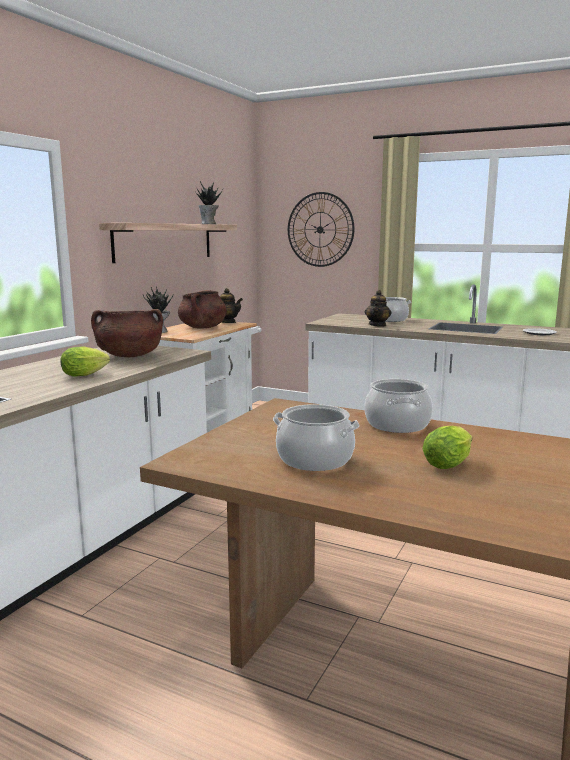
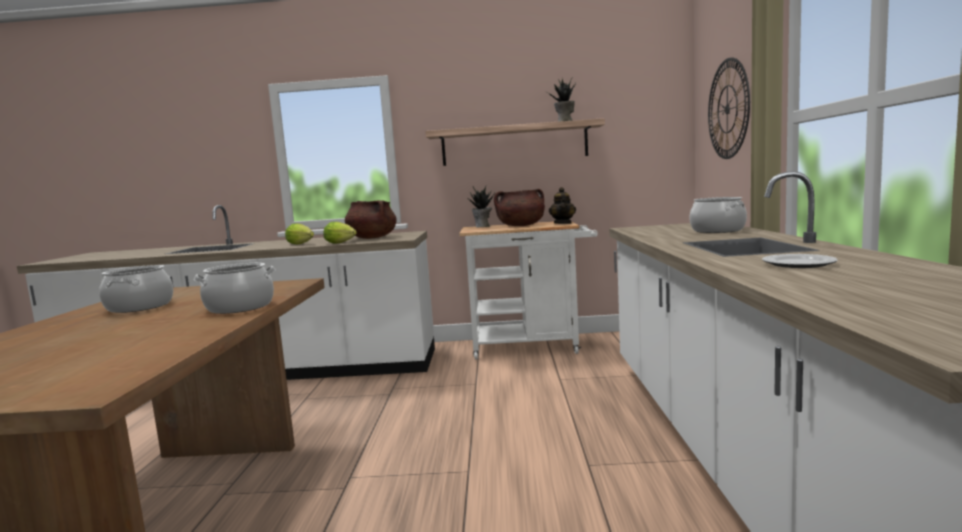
camera: 65 degrees right, 5 degrees down
teapot [365,290,391,327] -> none
lettuce [423,426,472,469] -> lettuce moved to [323,222,357,244]

